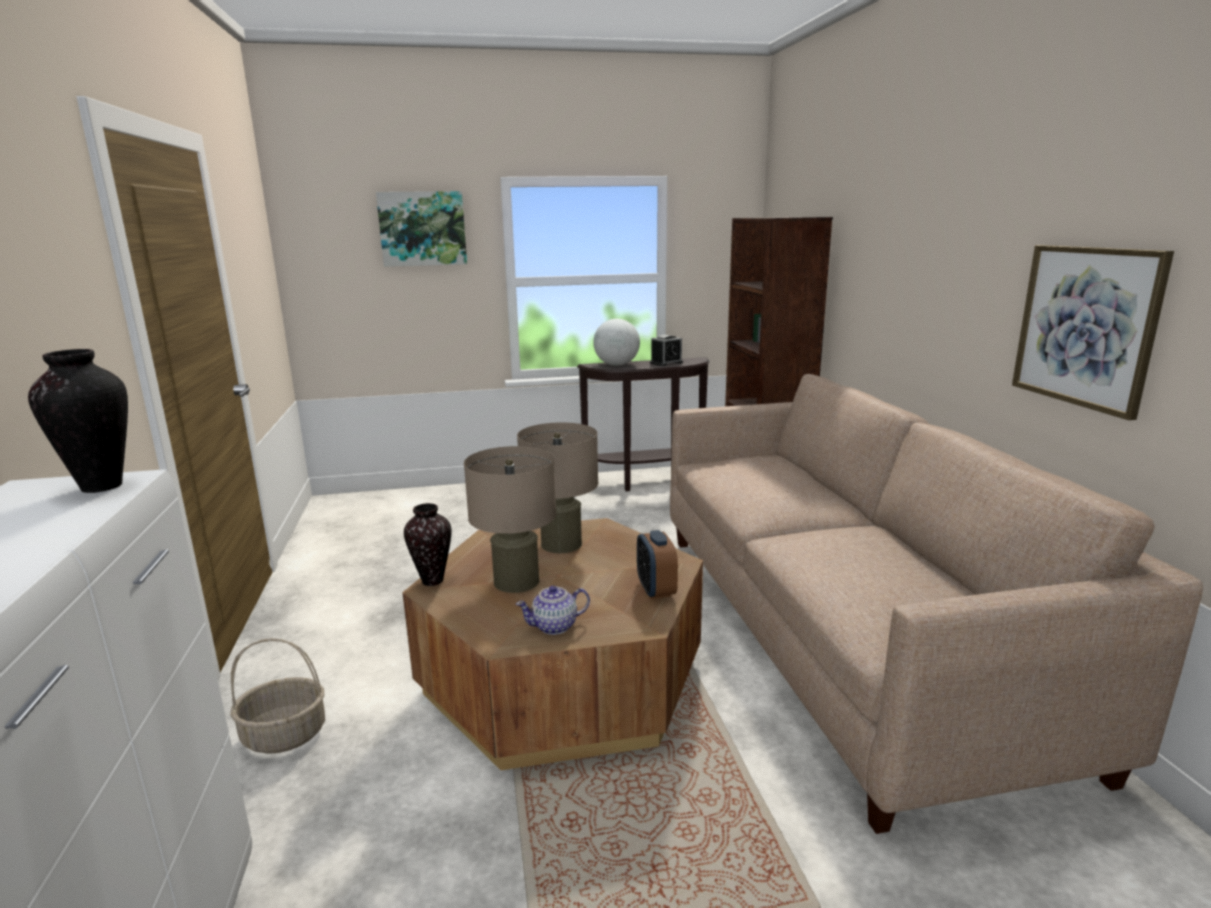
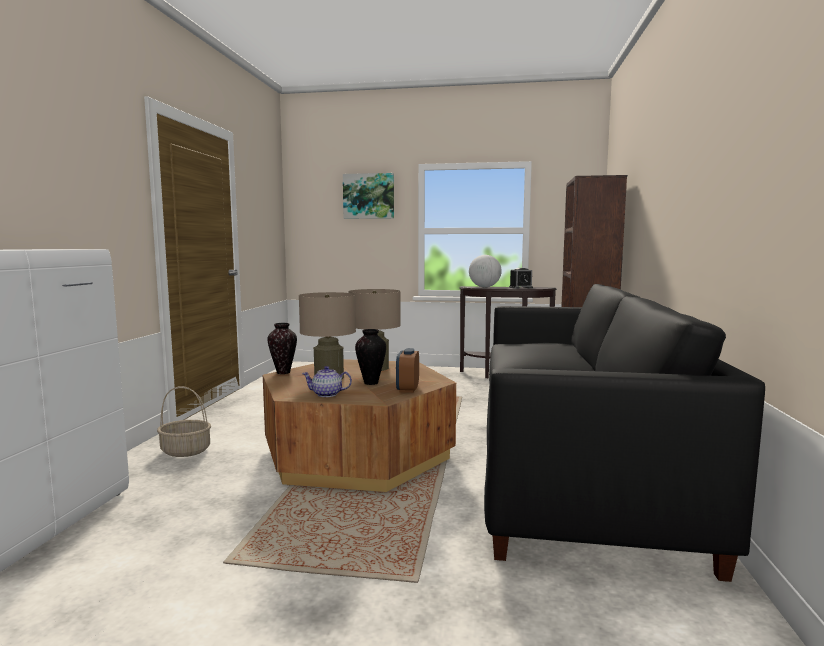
camera: 20 degrees right, 10 degrees down
vase [28,349,128,493] -> vase moved to [355,329,386,385]
beige sofa [670,374,1203,834] -> black sofa [484,284,765,582]
picture [1012,245,1174,420] -> none

